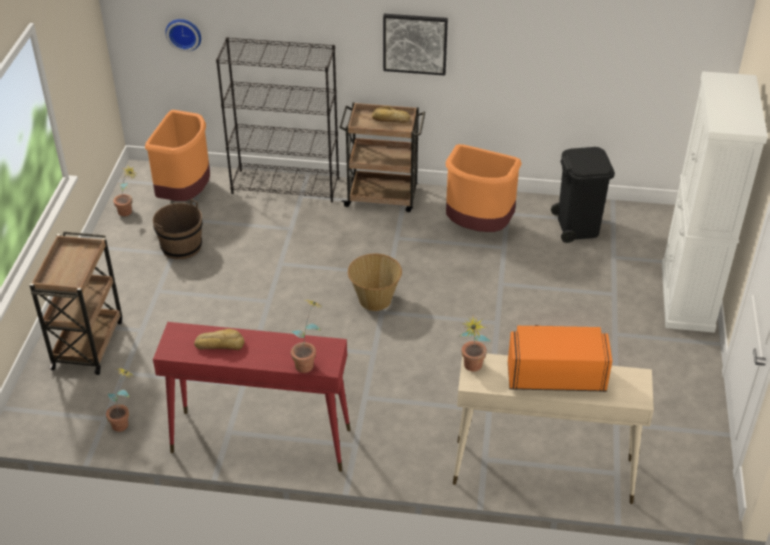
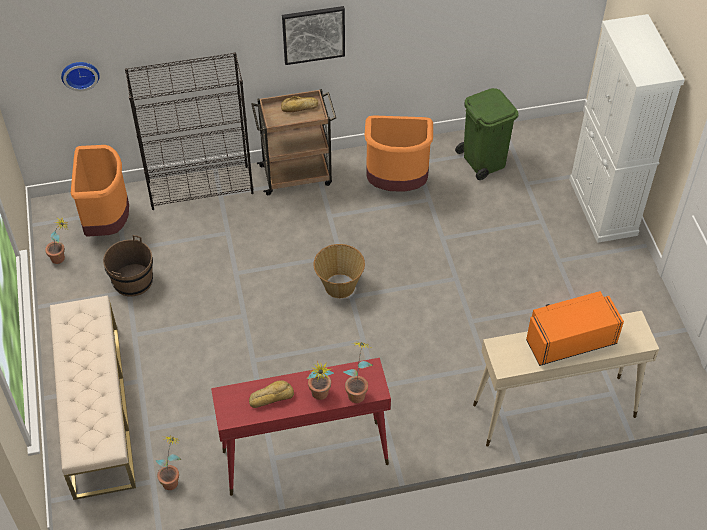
camera: 20 degrees left, 10 degrees up
brown cart [29,232,122,375] -> beige bench [50,295,136,500]
potted plant [459,317,491,371] -> potted plant moved to [307,361,334,400]
black trash can [551,147,615,243] -> green trash can [455,88,518,180]

